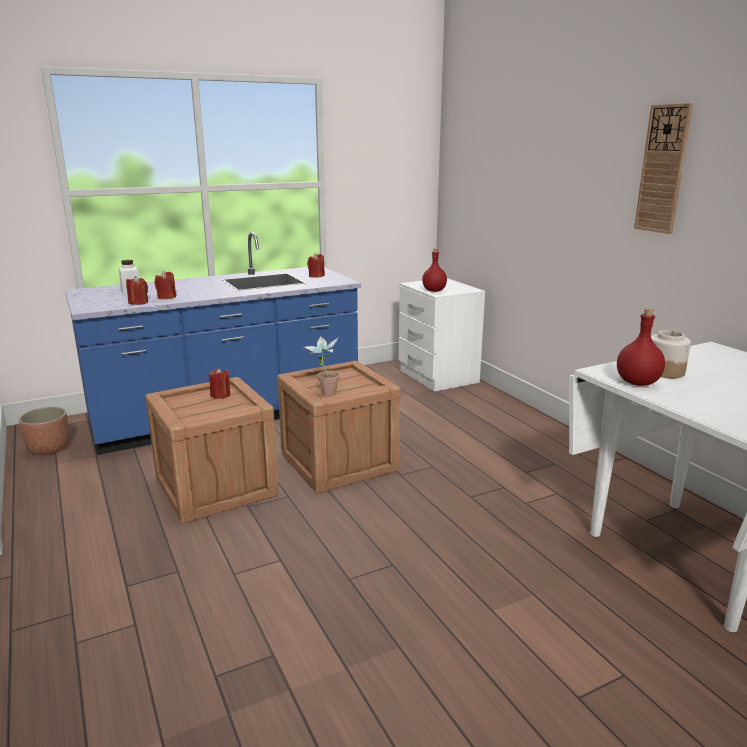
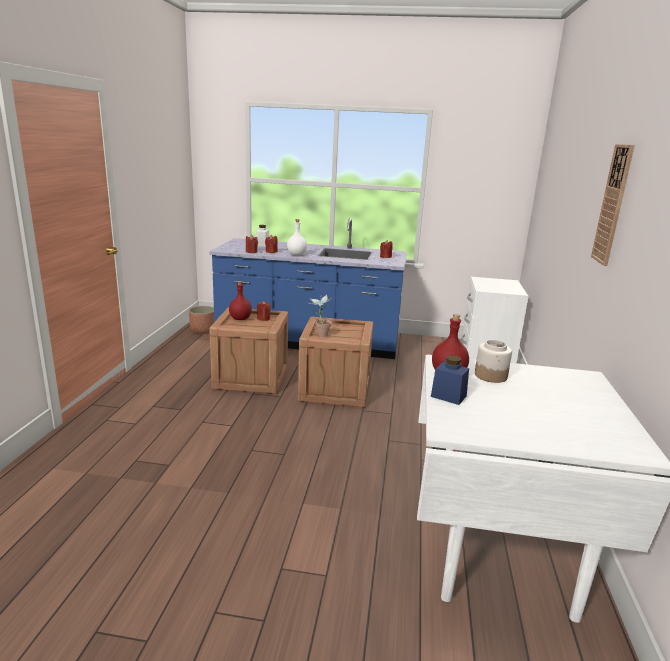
camera: 35 degrees right, 0 degrees up
red bottle [422,248,447,292] -> red bottle moved to [229,281,252,320]
none -> white bottle [287,219,307,255]
none -> blue jar [431,355,469,405]

